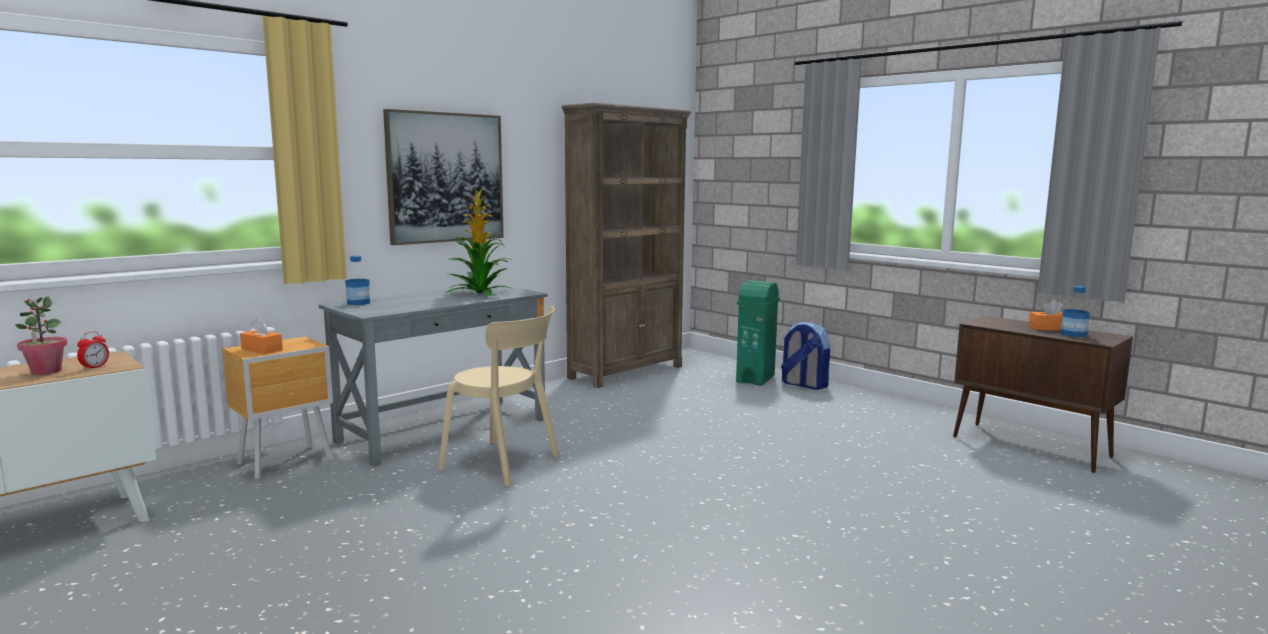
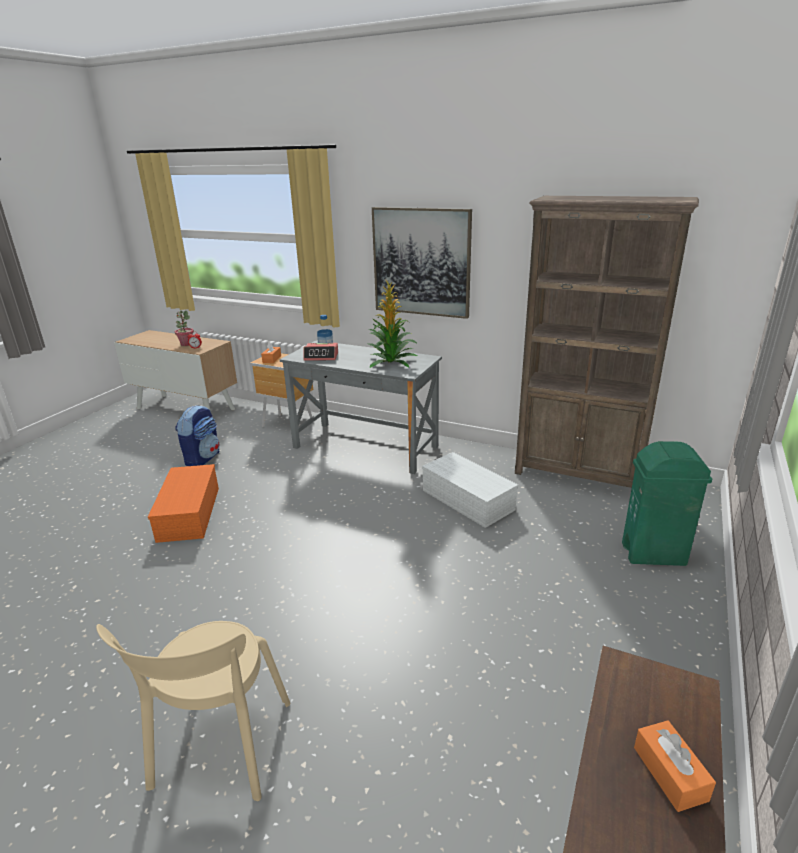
camera: 70 degrees right, 15 degrees up
beige chair [438,306,560,487] -> beige chair moved to [96,621,290,801]
backpack [781,322,830,390] -> backpack moved to [175,405,220,466]
bottle [1060,286,1090,337] -> none
none -> orange storage box [148,464,219,543]
none -> alarm clock [303,343,338,361]
none -> white storage box [422,452,518,528]

